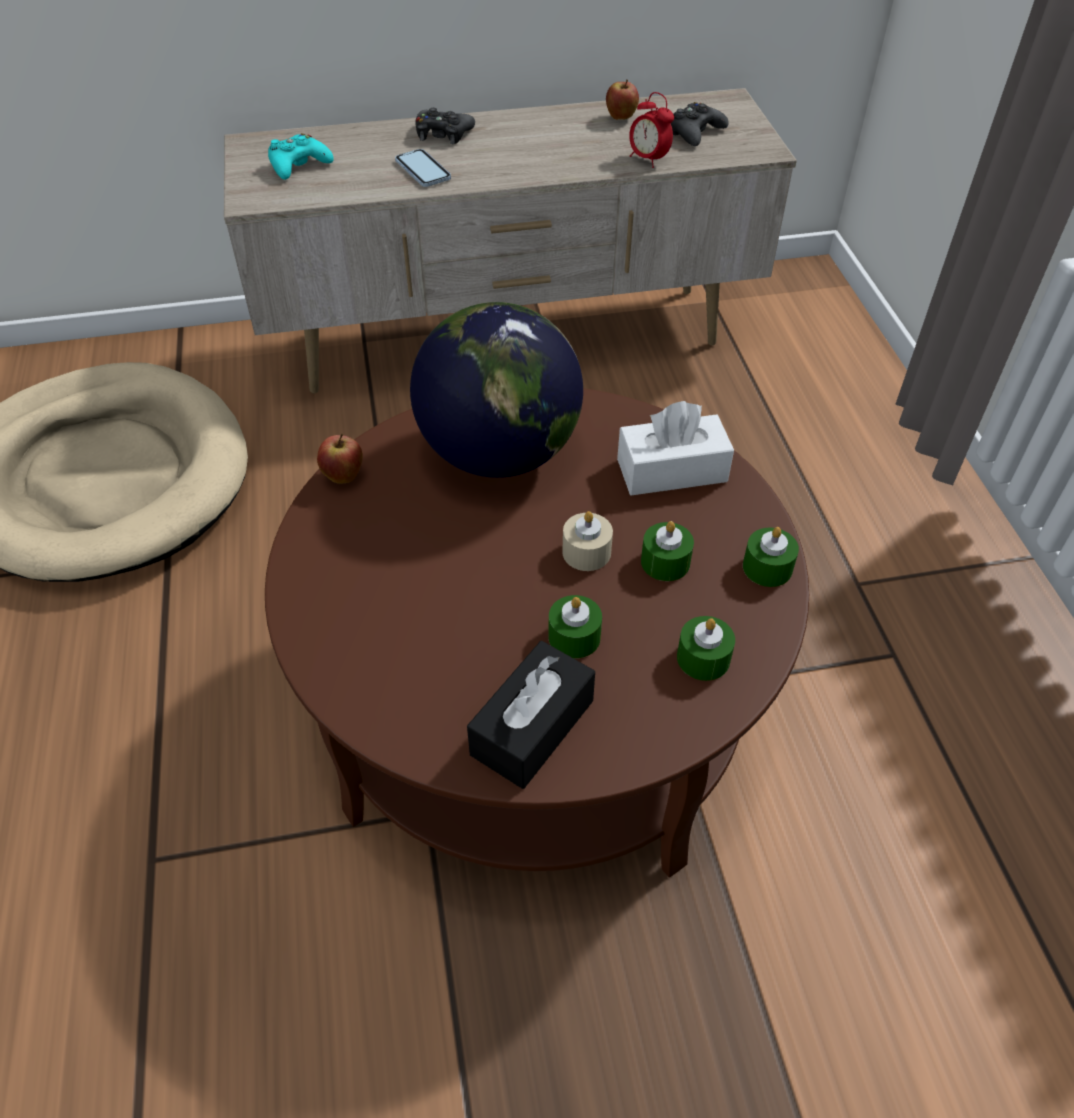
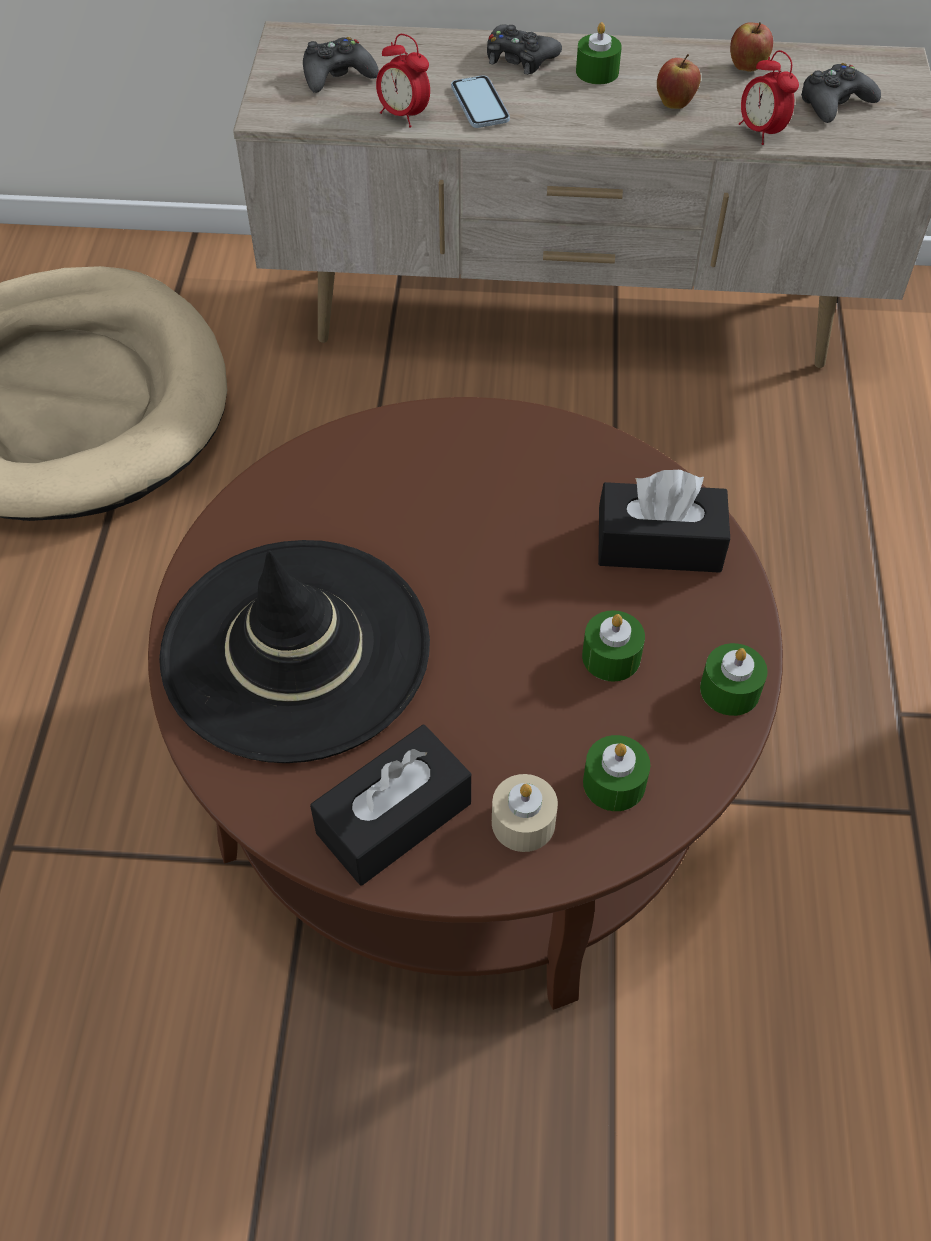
camera: 15 degrees right, 5 degrees up
turquoise game controller [268,133,334,180] -> black game controller [303,37,379,93]
apple [317,434,363,484] -> apple moved to [657,54,701,109]
globe [410,302,583,478] -> none
green candle [548,595,602,659] -> green candle moved to [576,22,622,84]
beige candle [562,511,613,571] -> beige candle moved to [492,774,558,852]
white tissue box [617,401,734,495] -> black tissue box [598,470,730,573]
none -> black hat [159,540,430,763]
none -> alarm clock [376,34,430,127]

